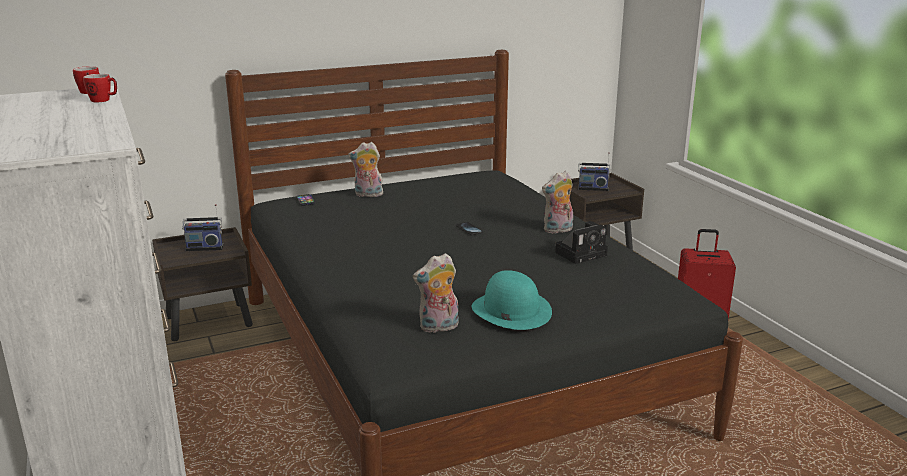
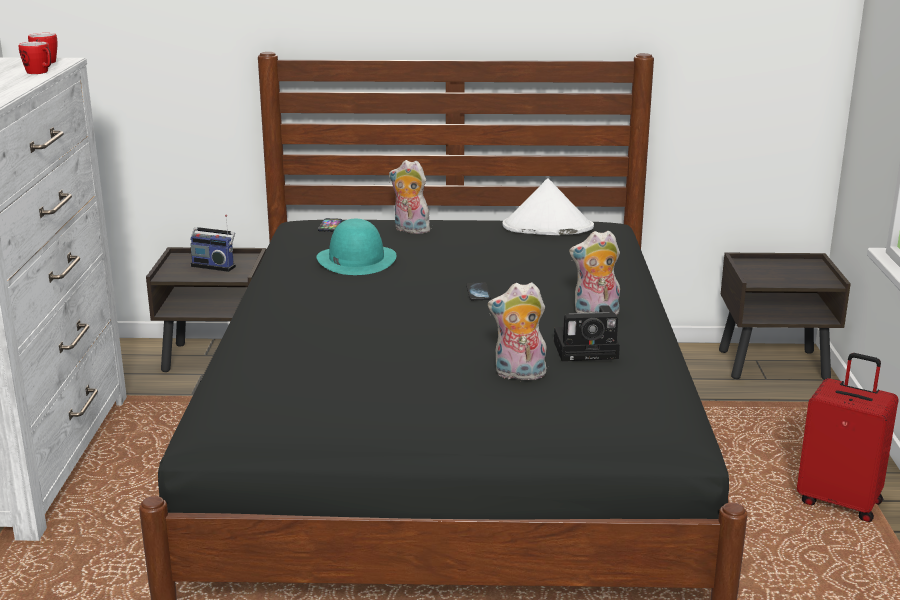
camera: 25 degrees right, 0 degrees up
plush toy [413,253,459,333] -> plush toy moved to [488,282,547,380]
turquoise hat [472,270,552,330] -> turquoise hat moved to [317,219,396,275]
radio [578,152,610,191] -> none
none -> white hat [502,178,594,235]

